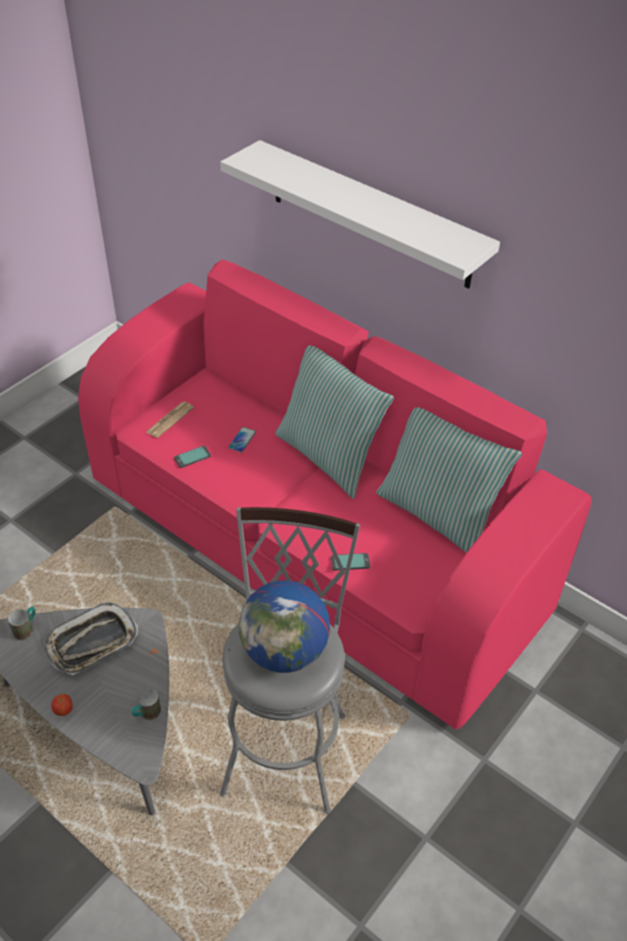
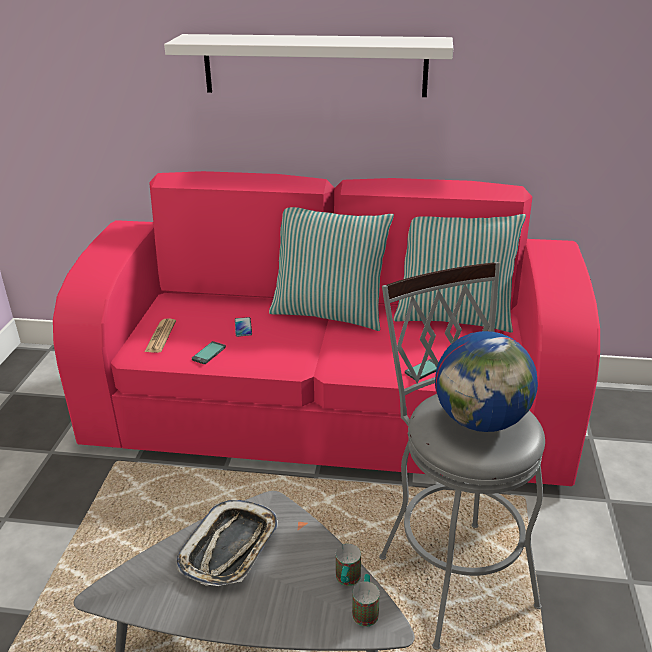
camera: 30 degrees left, 15 degrees down
mug [8,606,36,640] -> mug moved to [352,574,380,627]
apple [51,694,73,716] -> none

